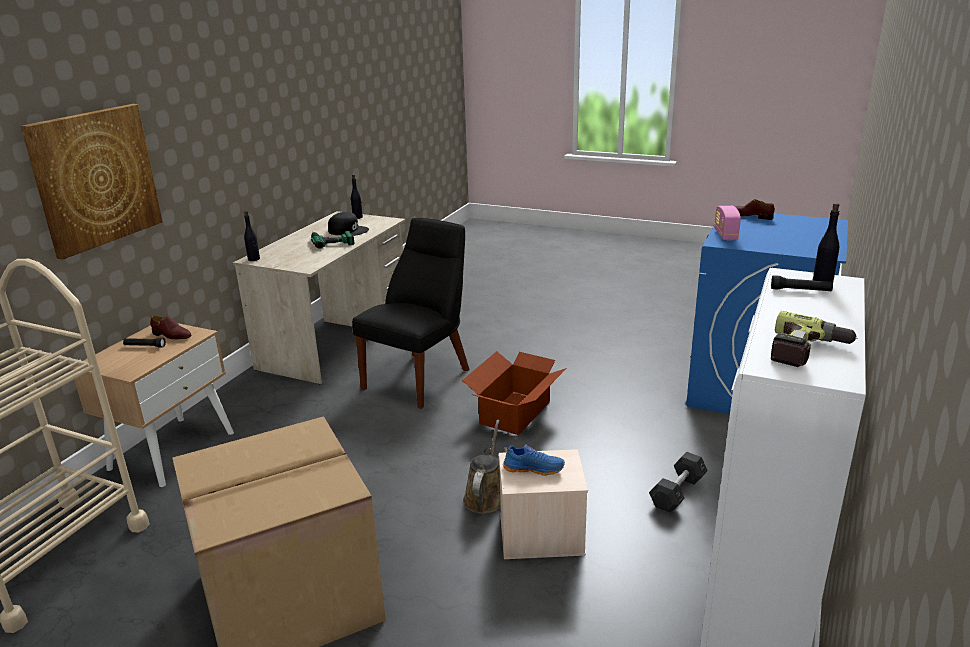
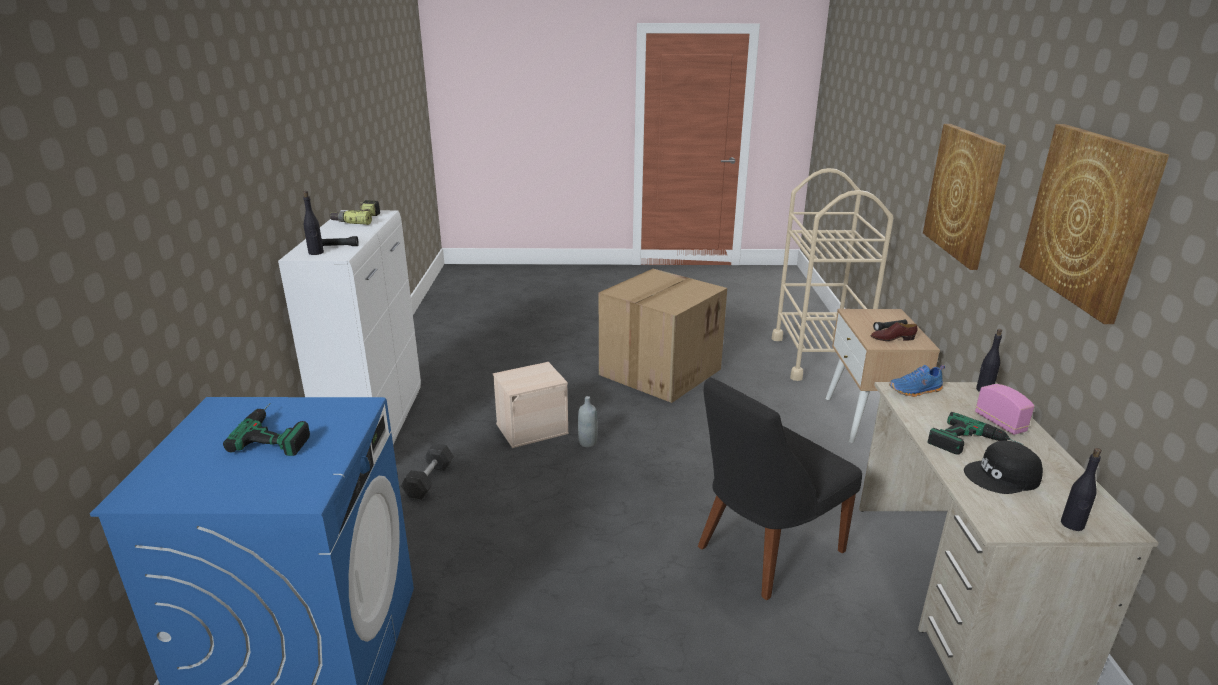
camera: 155 degrees right, 0 degrees up
black chair [352,218,469,409] -> black chair turned 45 degrees clockwise [698,377,862,600]
cardboard box [462,351,567,435] -> none
brown watering can [463,420,501,514] -> grey bottle [578,396,597,447]
blue shoe [503,444,565,476] -> blue shoe moved to [889,365,945,397]
radio [714,206,741,240] -> radio moved to [975,384,1035,435]
brown shoe [735,199,775,220] -> none
none -> power drill [223,403,310,456]
none -> picture [1019,124,1169,324]

